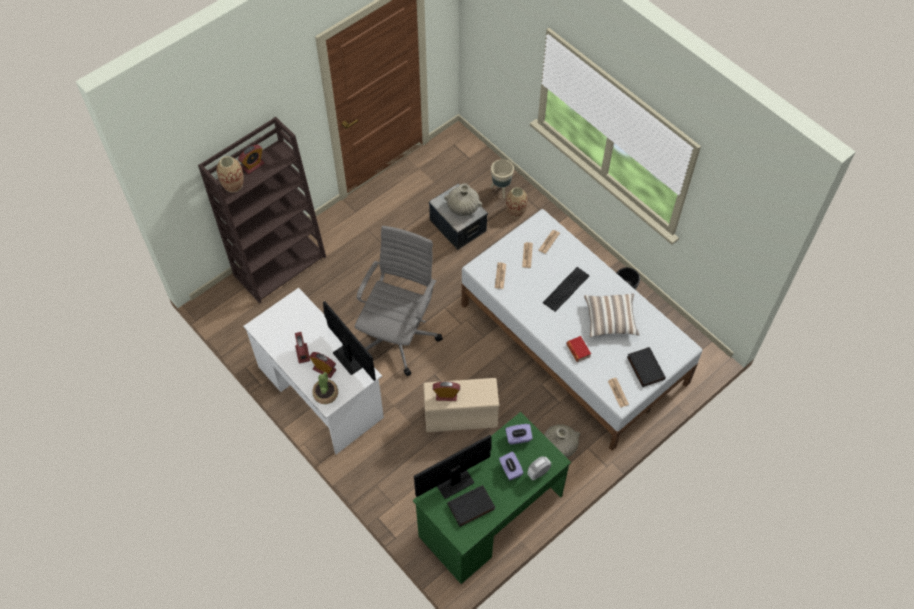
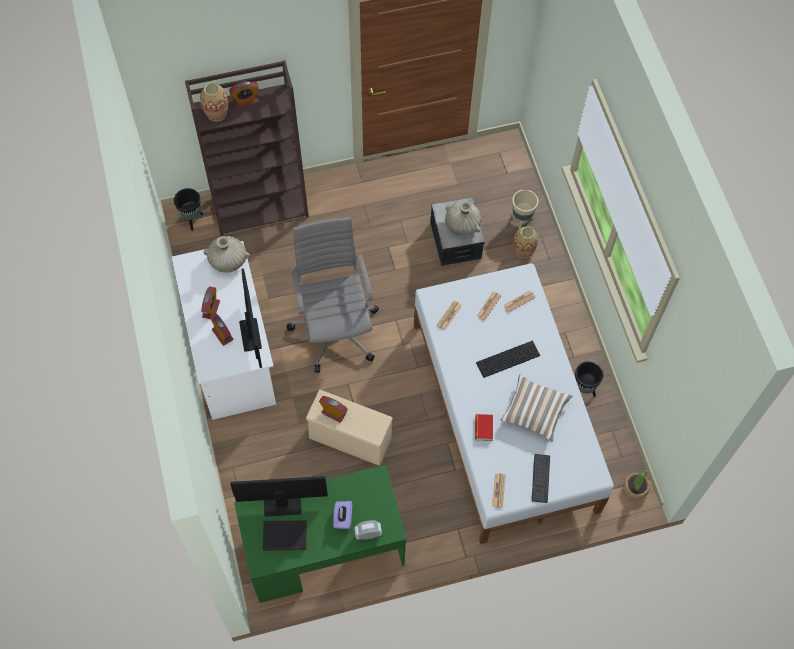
camera: 25 degrees right, 5 degrees up
potted plant [312,372,338,404] -> potted plant moved to [623,470,650,499]
grey office chair [355,225,443,376] -> grey office chair turned 60 degrees counterclockwise [287,217,379,373]
purple tissue box [505,424,533,445] -> none
beige vase [544,424,581,458] -> beige vase moved to [204,236,250,273]
black book [627,347,666,387] -> keyboard [532,454,550,503]
none -> black planter [174,188,204,231]

